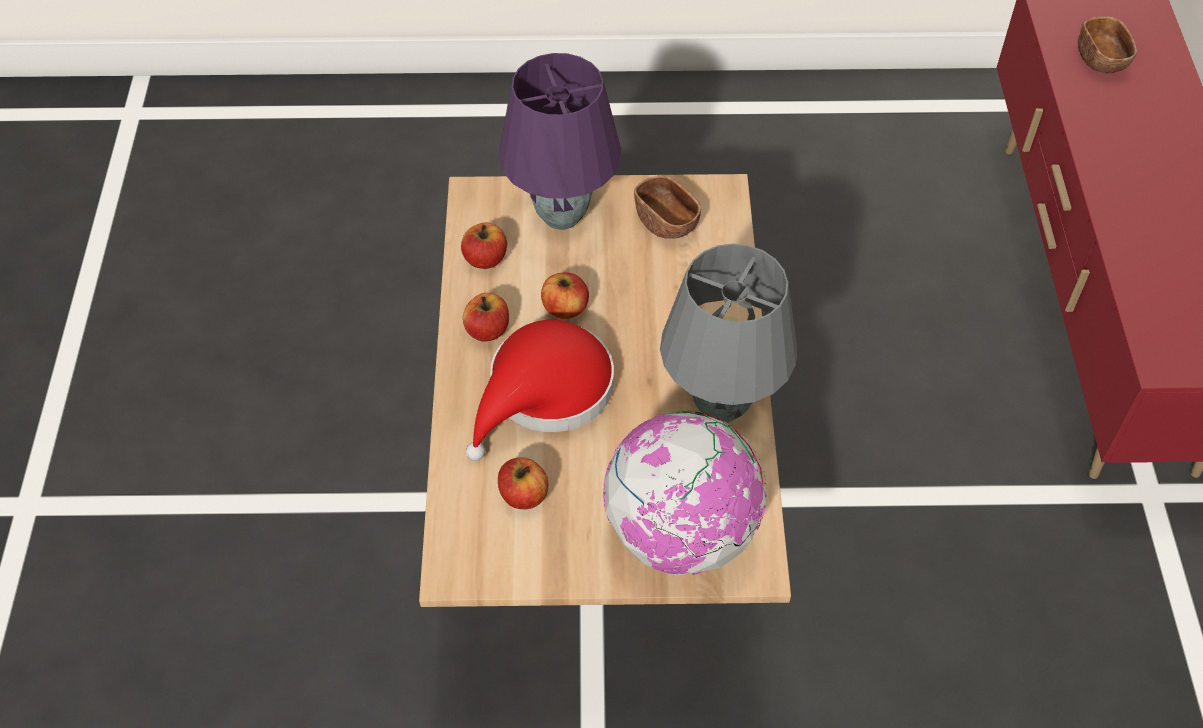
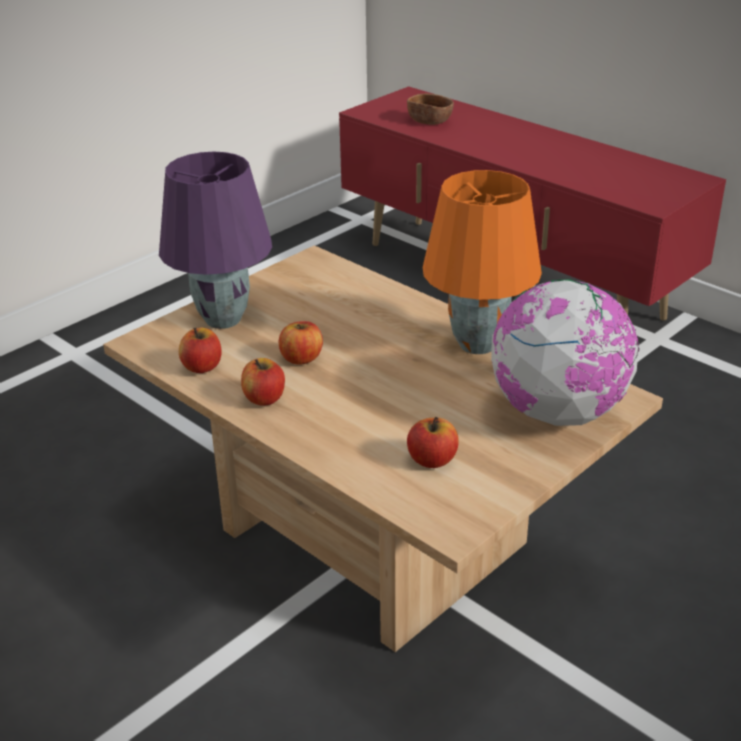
camera: 45 degrees left, 20 degrees down
red hat [466,320,614,461] -> none
brown bowl [634,175,701,239] -> none
grey table lamp [660,243,797,423] -> orange table lamp [423,170,542,354]

